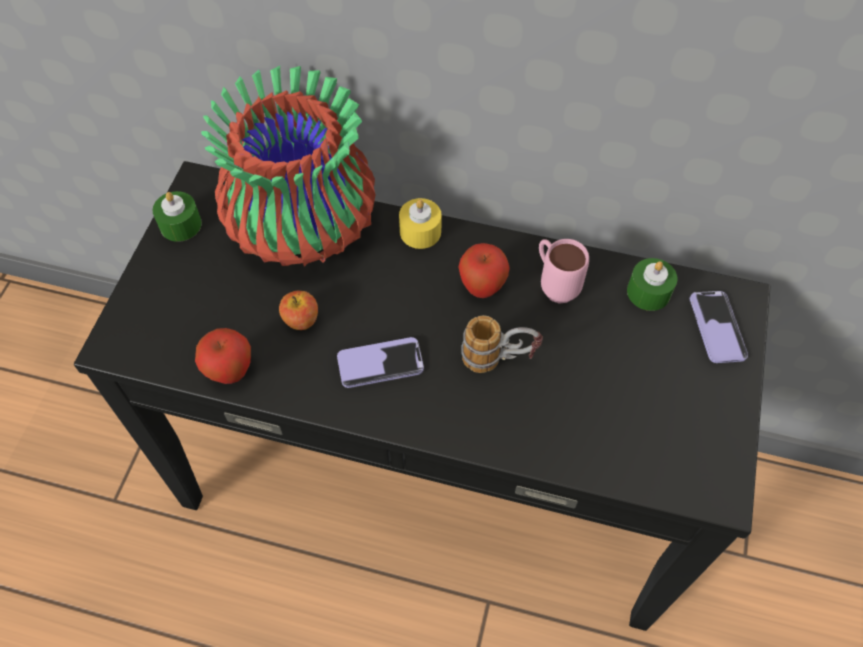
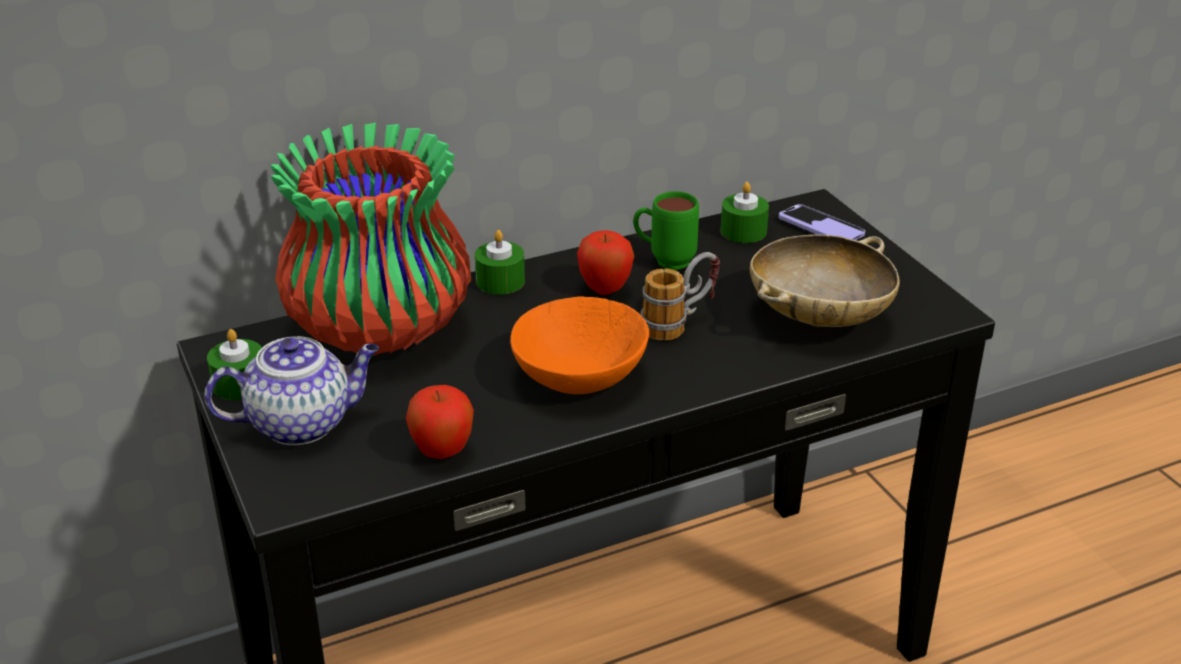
camera: 40 degrees left, 25 degrees down
apple [279,291,318,330] -> none
phone [337,337,424,388] -> orange bowl [510,296,649,394]
yellow candle [399,198,442,249] -> green candle [475,230,525,295]
pink mug [539,239,589,304] -> green mug [633,191,699,270]
none -> teapot [204,336,379,445]
none -> beige bowl [750,235,900,327]

